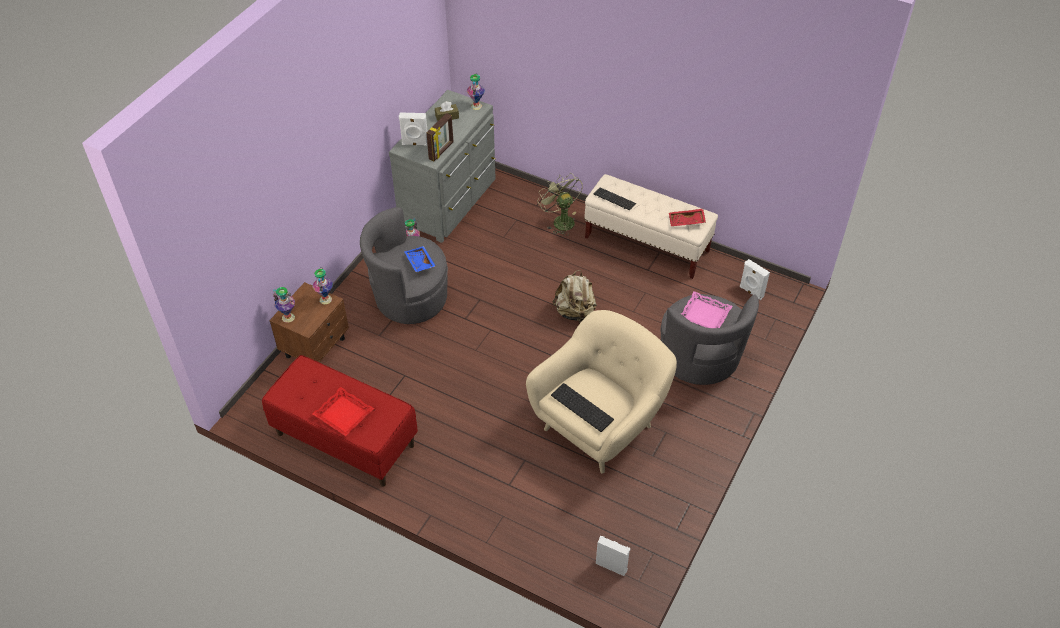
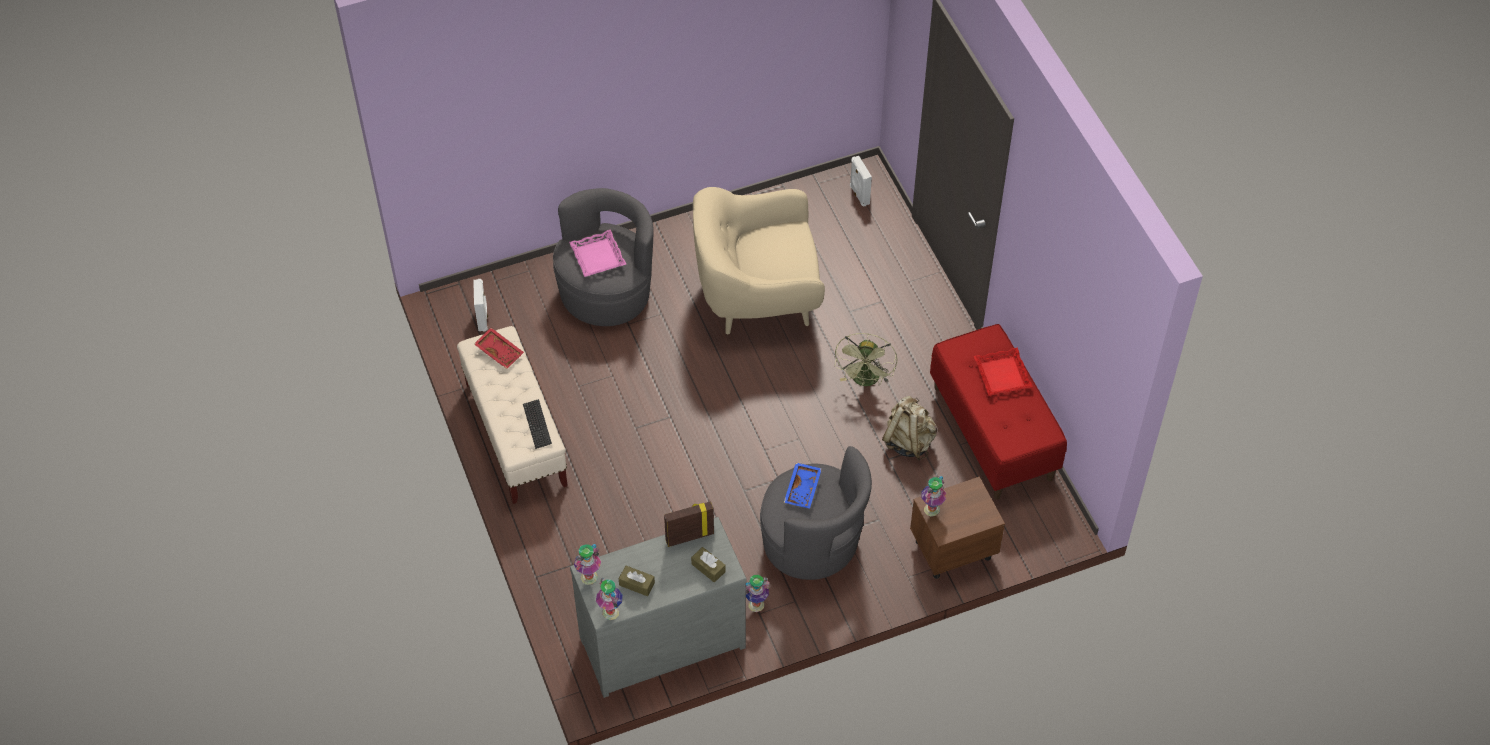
camera: 140 degrees left, 5 degrees up
vase [273,287,295,323] -> vase moved to [596,578,623,620]
white speaker [399,112,428,146] -> brown tissue box [691,547,726,582]
green fan [537,173,583,236] -> green fan moved to [835,333,897,386]
keyboard [551,383,614,432] -> none
beige backpack [552,270,597,324] -> beige backpack moved to [882,396,938,461]

